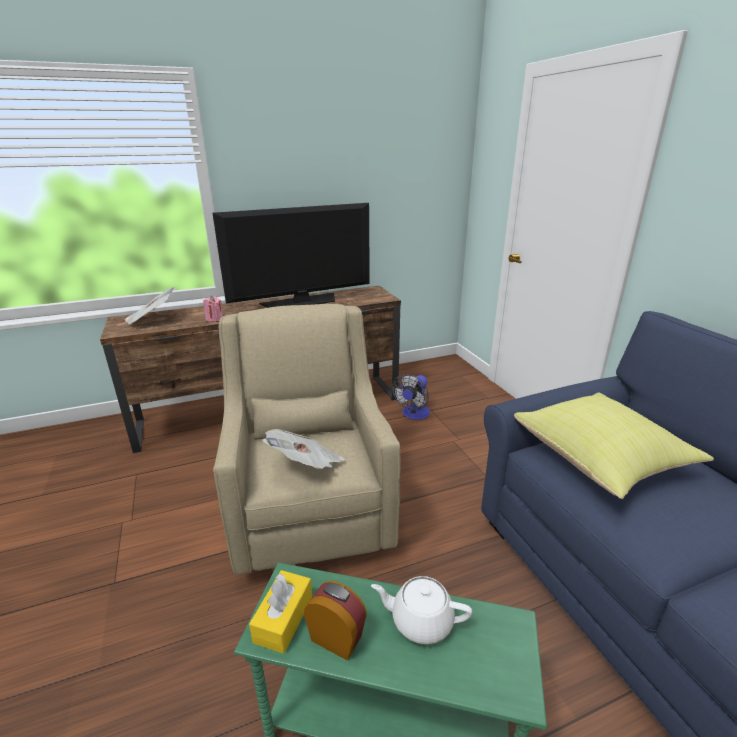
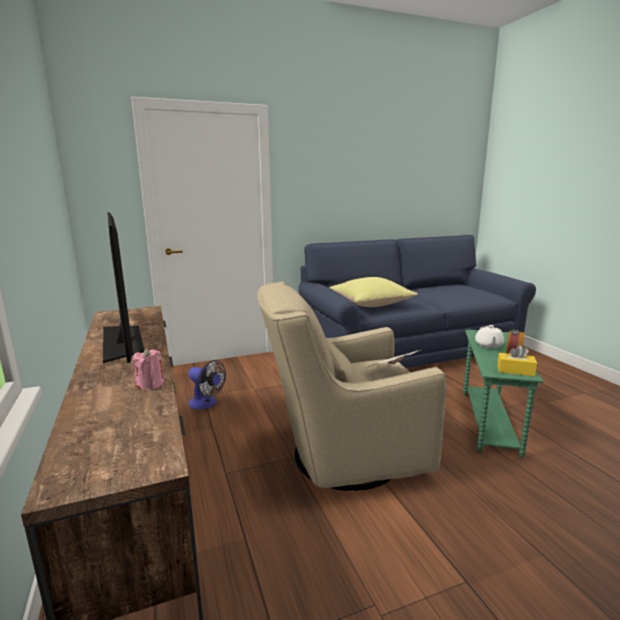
camera: 90 degrees left, 10 degrees down
newspaper [125,287,176,325] -> none

